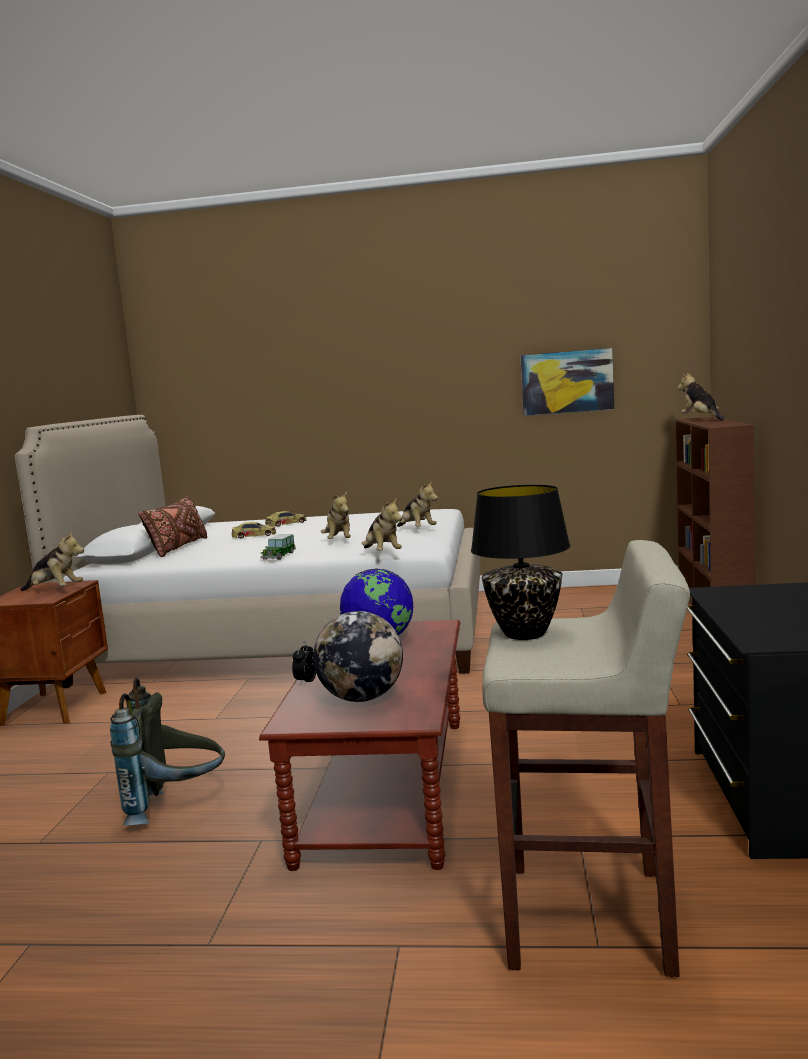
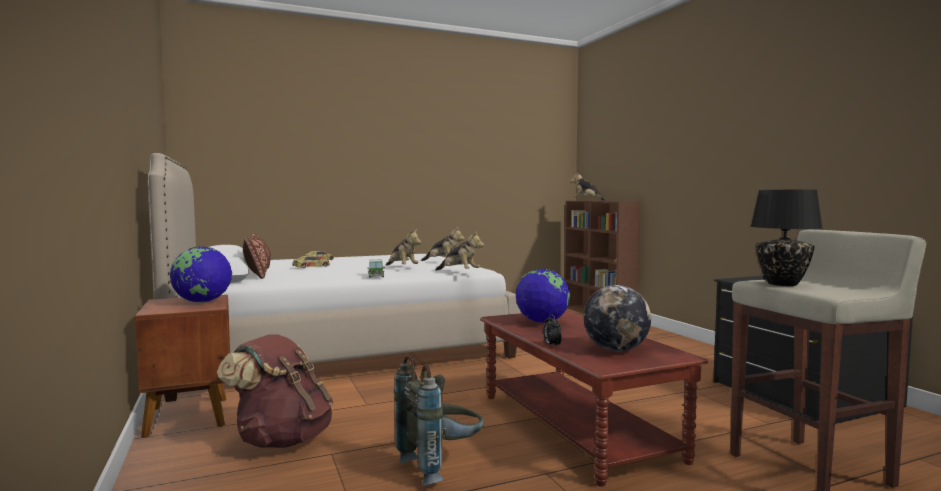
camera: 30 degrees left, 5 degrees down
plush toy [20,532,84,591] -> globe [170,246,232,302]
picture [520,348,614,416] -> none
none -> brown backpack [217,334,333,448]

